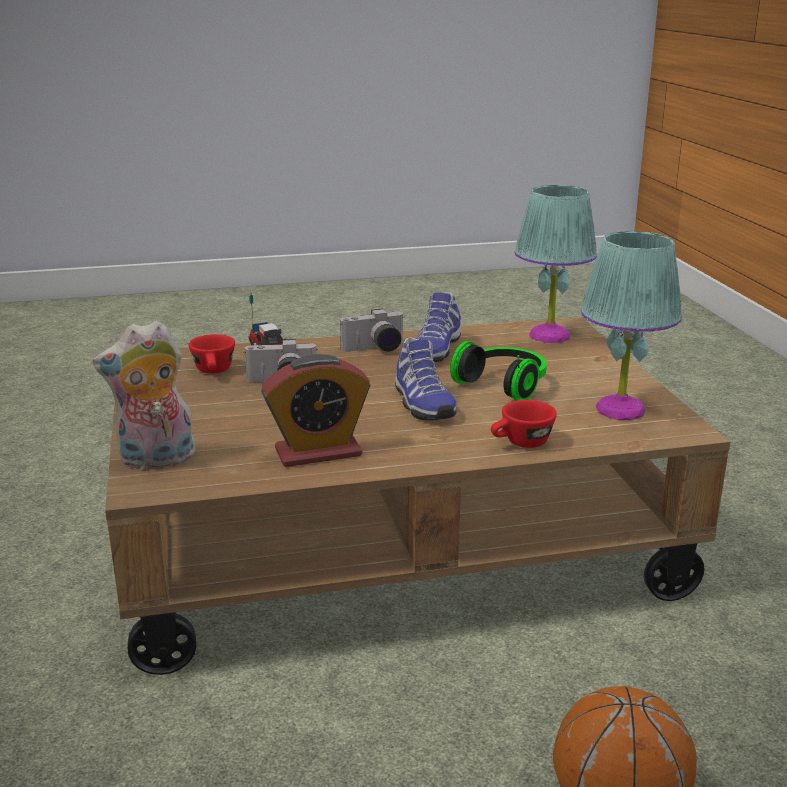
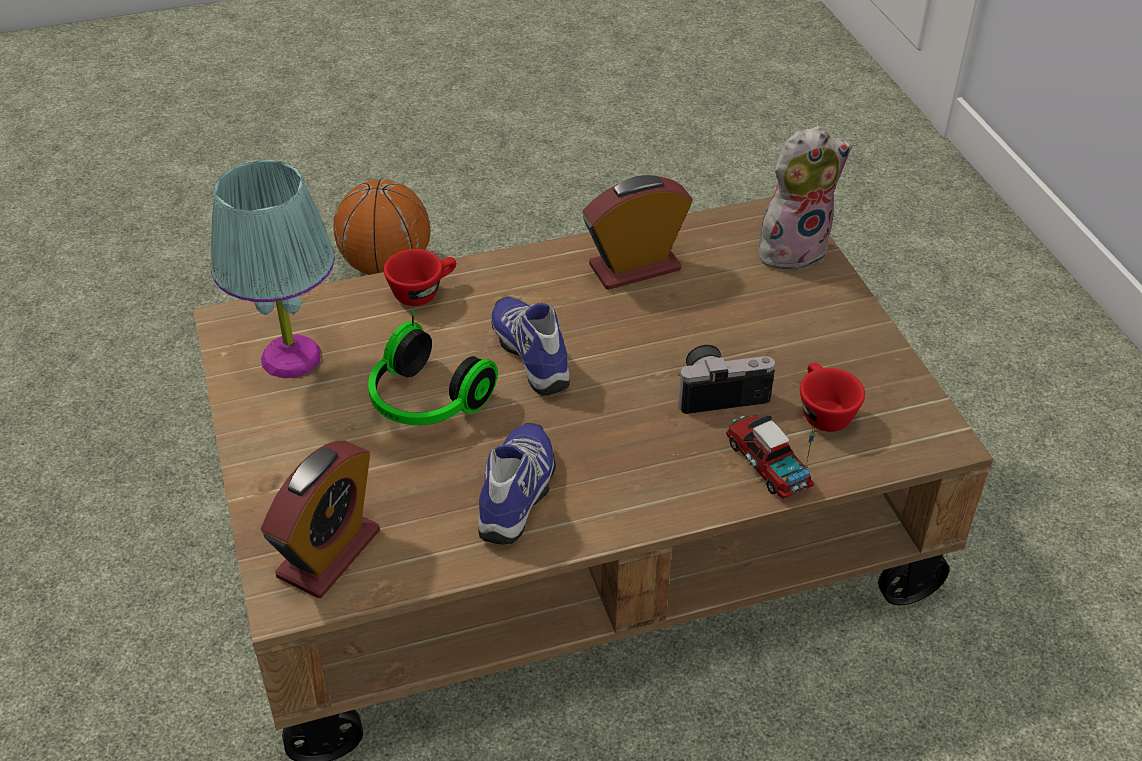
camera: 175 degrees right, 20 degrees up
camera [340,309,405,352] -> none
turquoise table lamp [514,185,597,343] -> alarm clock [261,440,380,598]

